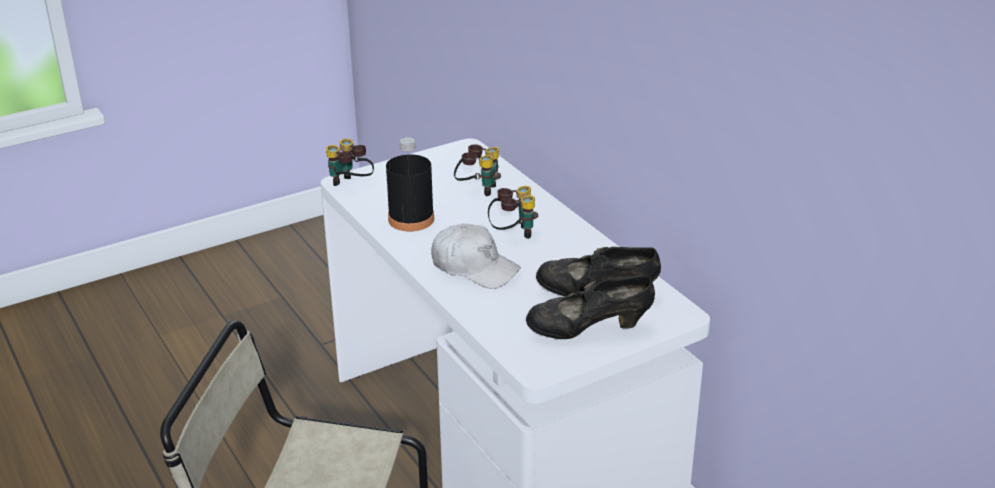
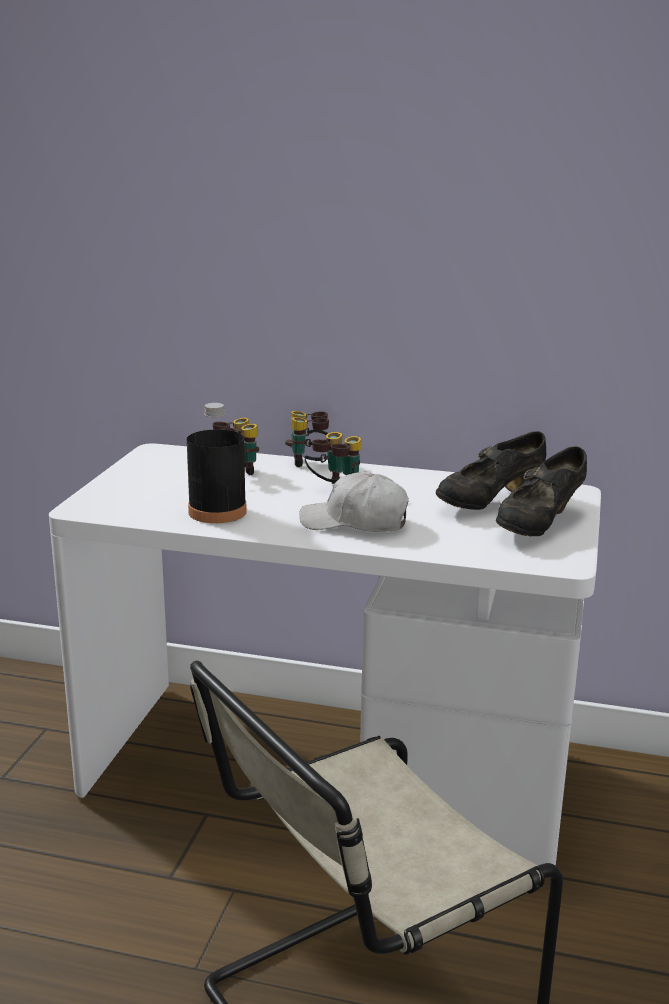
camera: 45 degrees left, 10 degrees down
binoculars [326,139,374,186] -> binoculars moved to [285,411,329,467]
white cap [431,224,521,289] -> white cap turned 150 degrees counterclockwise [299,471,409,532]

